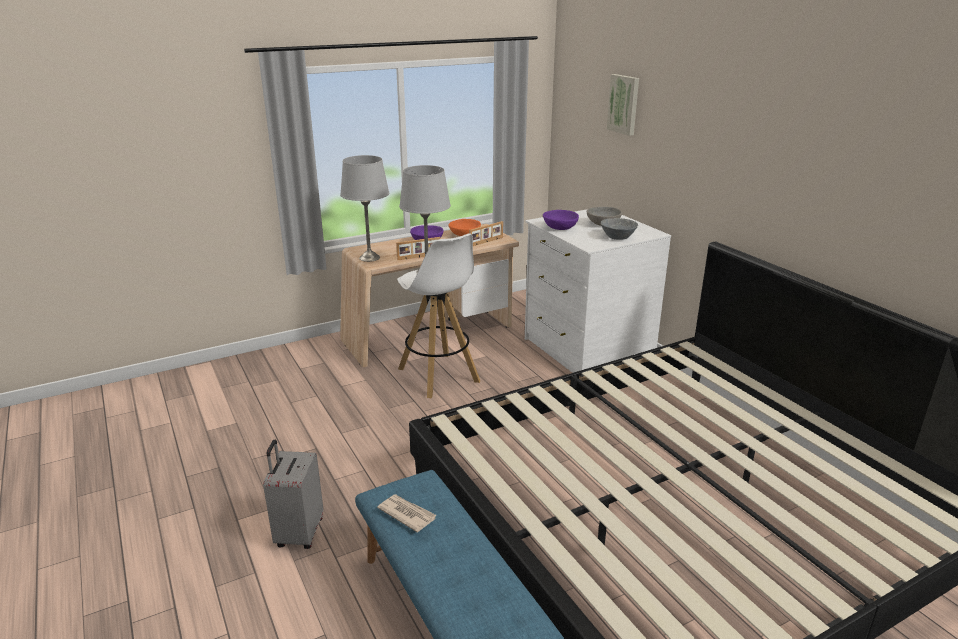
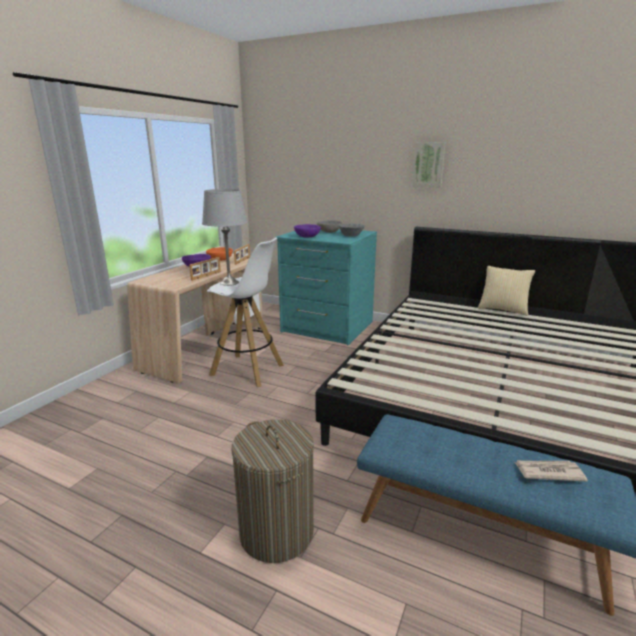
camera: 35 degrees left, 5 degrees down
grey suitcase [263,440,323,549] -> laundry basket [232,419,314,563]
grey table lamp [340,155,389,262] -> none
newspaper [377,494,437,533] -> newspaper moved to [515,460,588,482]
white dresser [525,209,671,373] -> turquoise dresser [276,229,377,345]
picture [607,74,639,136] -> picture moved to [412,142,446,188]
none -> pillow [478,266,535,316]

